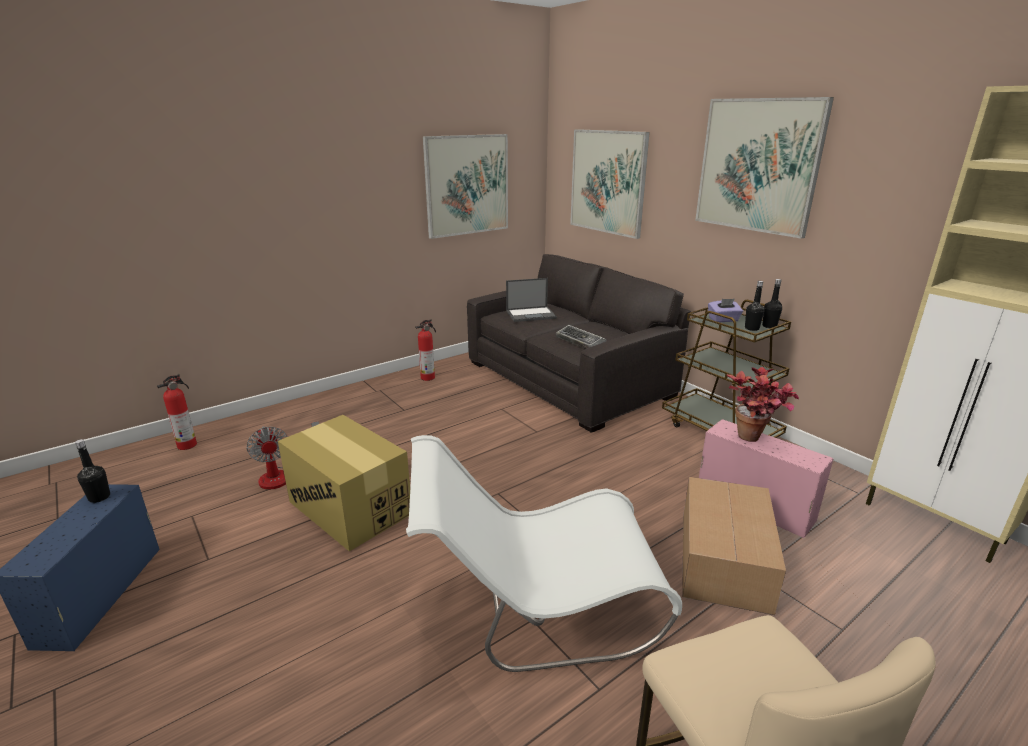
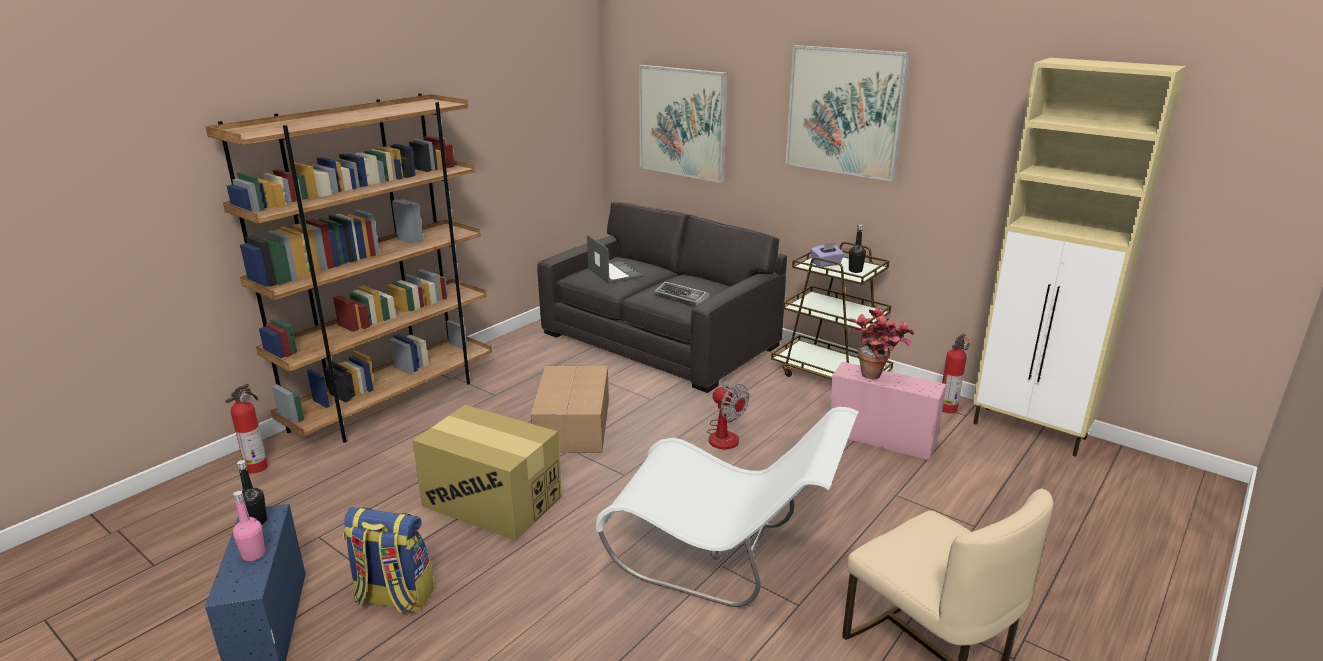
camera: 15 degrees left, 0 degrees up
fan [247,421,319,490] -> fan moved to [707,380,749,449]
white chair [406,435,682,672] -> white chair turned 135 degrees counterclockwise [596,407,859,607]
fire extinguisher [415,319,436,381] -> fire extinguisher moved to [942,334,970,413]
picture [423,134,508,239] -> none
laptop [506,278,557,322] -> laptop turned 90 degrees counterclockwise [587,235,643,284]
cardboard box [682,477,786,615] -> cardboard box moved to [531,366,609,453]
black bottle [762,279,782,328] -> none
none -> brown bookcase [205,93,492,443]
none -> pink bottle [233,491,265,561]
none -> backpack [343,507,434,613]

